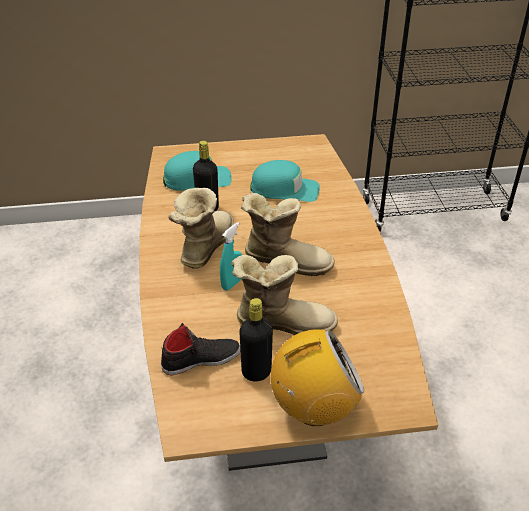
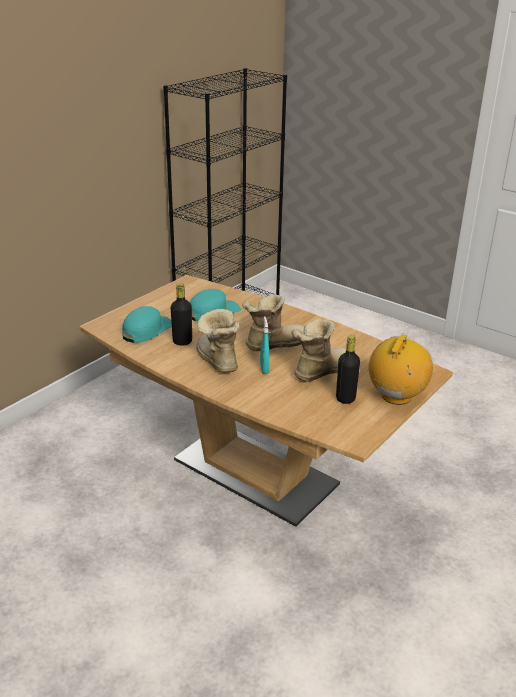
camera: 45 degrees left, 10 degrees down
black shoe [161,323,240,375] -> none

